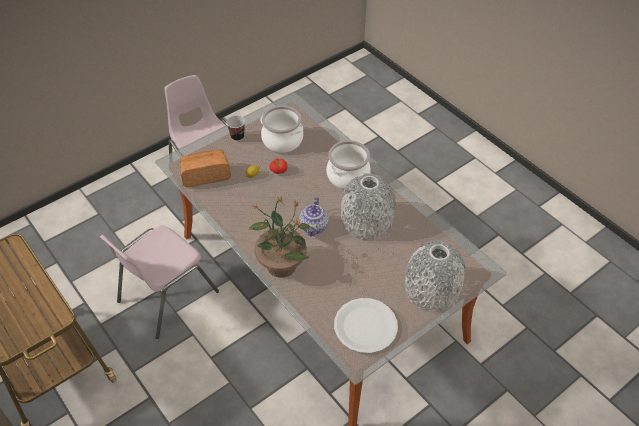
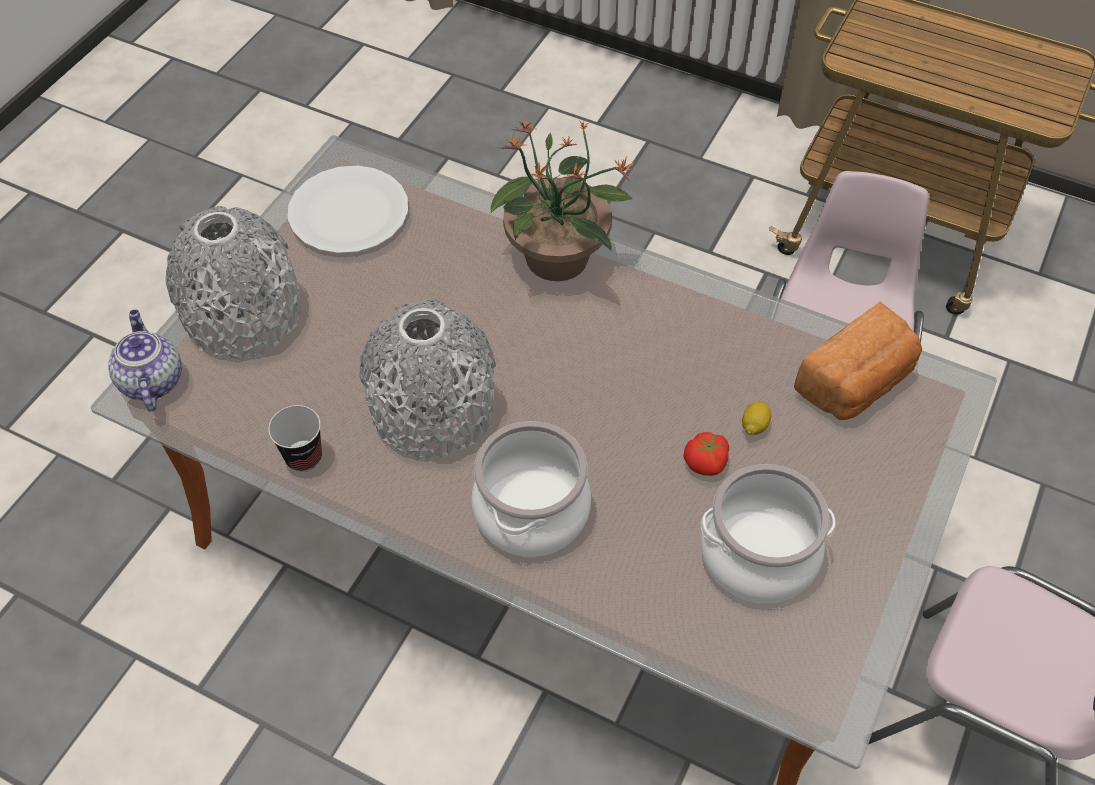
camera: 155 degrees right, 5 degrees up
cup [226,115,245,141] -> cup moved to [268,405,322,472]
teapot [299,197,329,237] -> teapot moved to [108,310,182,411]

